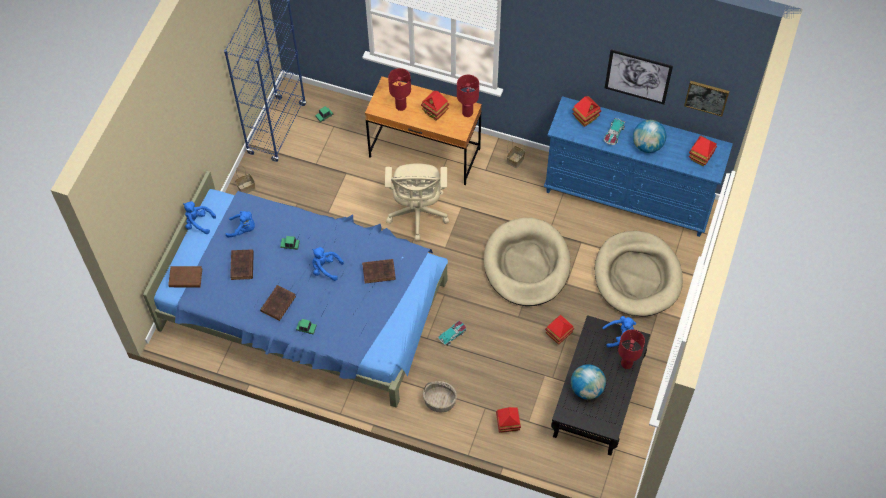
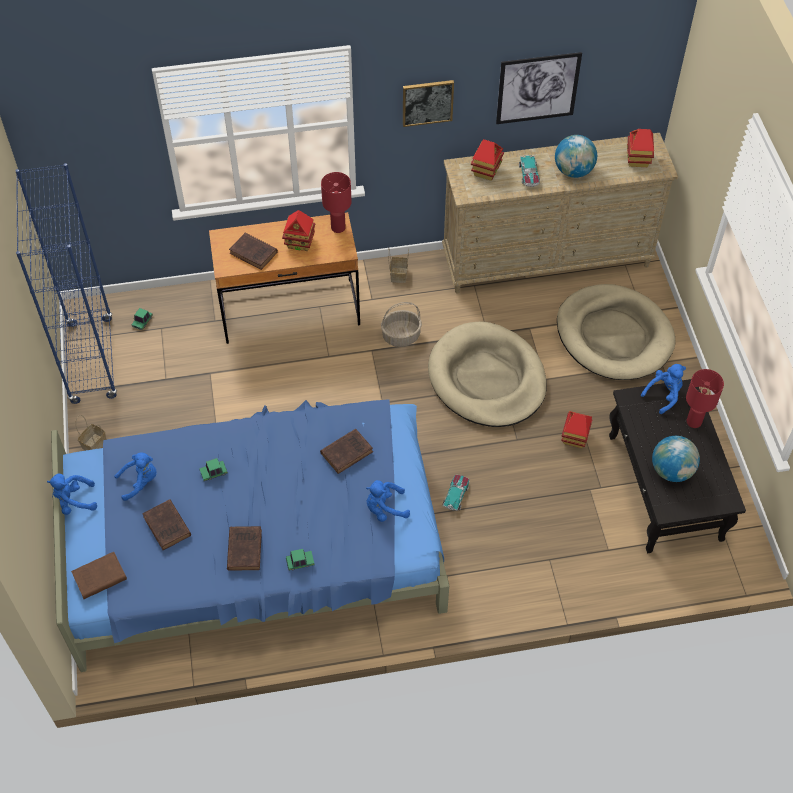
camera: 30 degrees left, 5 degrees down
blue plush toy [312,247,344,281] -> blue plush toy moved to [366,480,410,522]
beige office chair [385,163,449,241] -> none
red table lamp [388,68,411,111] -> brown book [229,233,278,270]
basket [423,381,457,413] -> basket moved to [381,302,422,347]
toy house [496,407,521,433] -> none
blue dresser [543,96,733,237] -> beige dresser [442,133,678,293]
picture [684,81,729,117] -> picture moved to [403,80,454,127]

